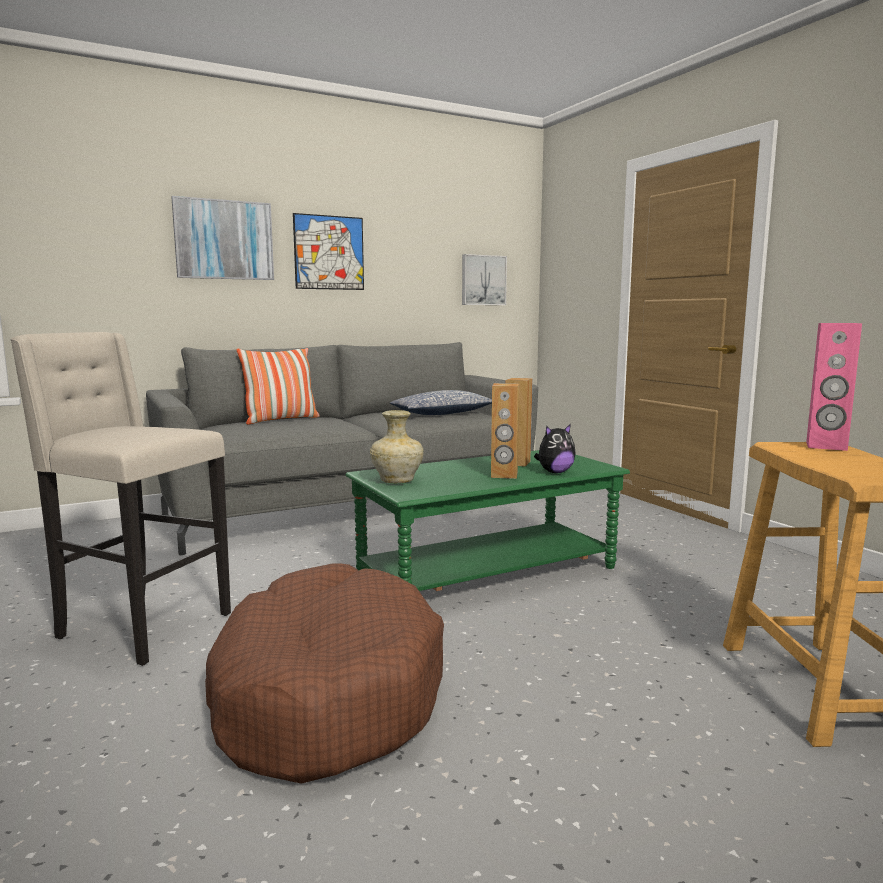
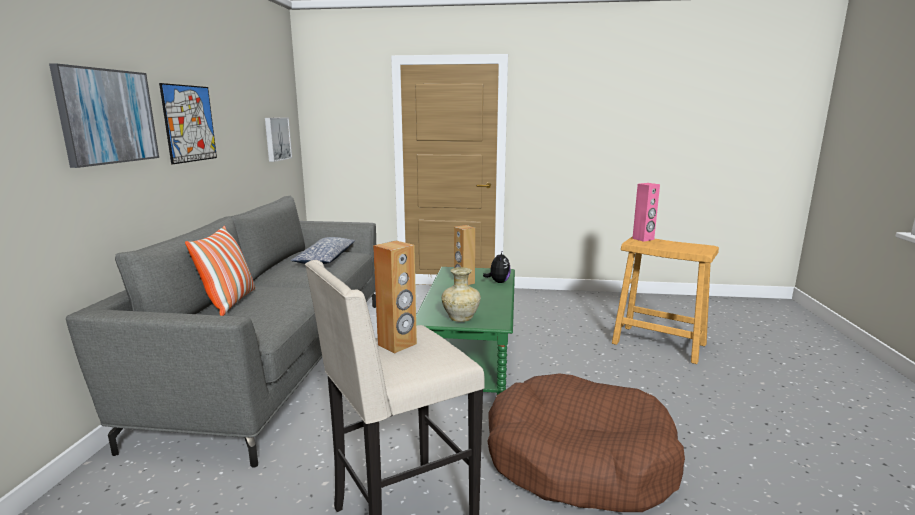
camera: 55 degrees left, 5 degrees up
brown speaker [491,383,519,479] -> brown speaker moved to [373,241,417,353]

